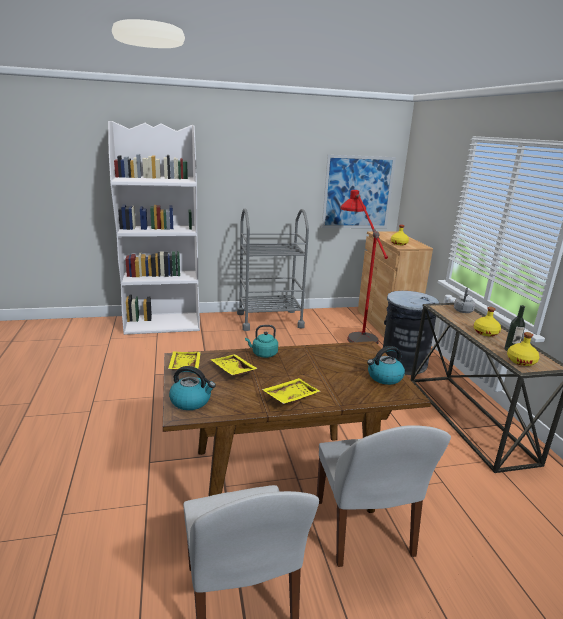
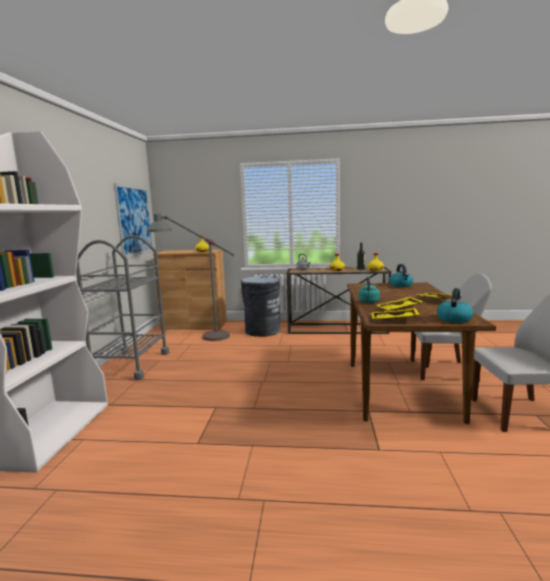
camera: 70 degrees left, 10 degrees down
red floor lamp [340,190,388,344] -> grey floor lamp [146,213,235,341]

